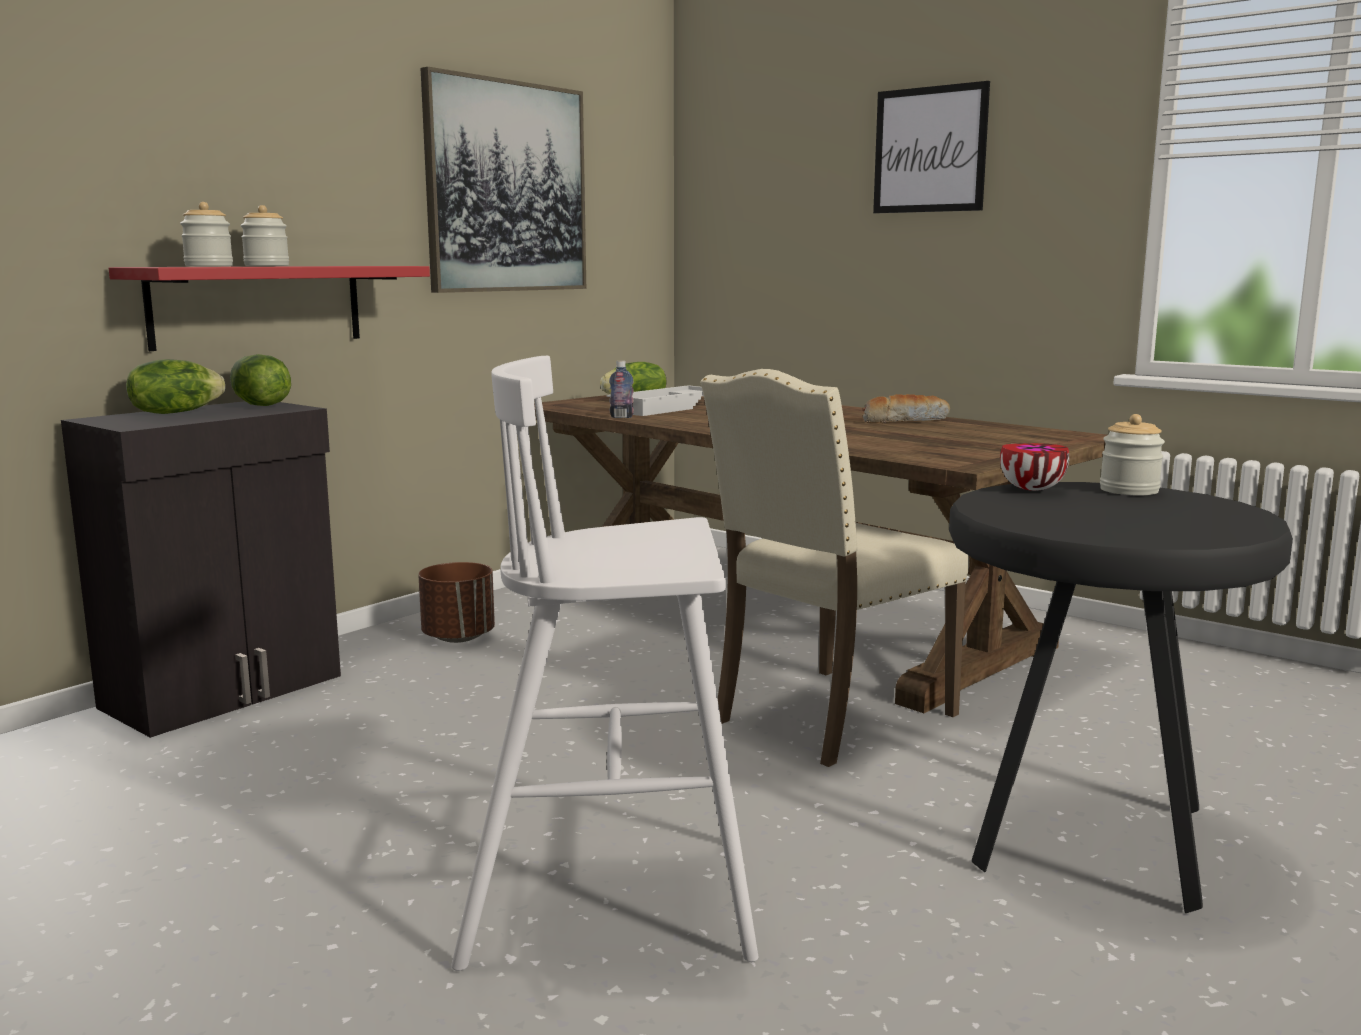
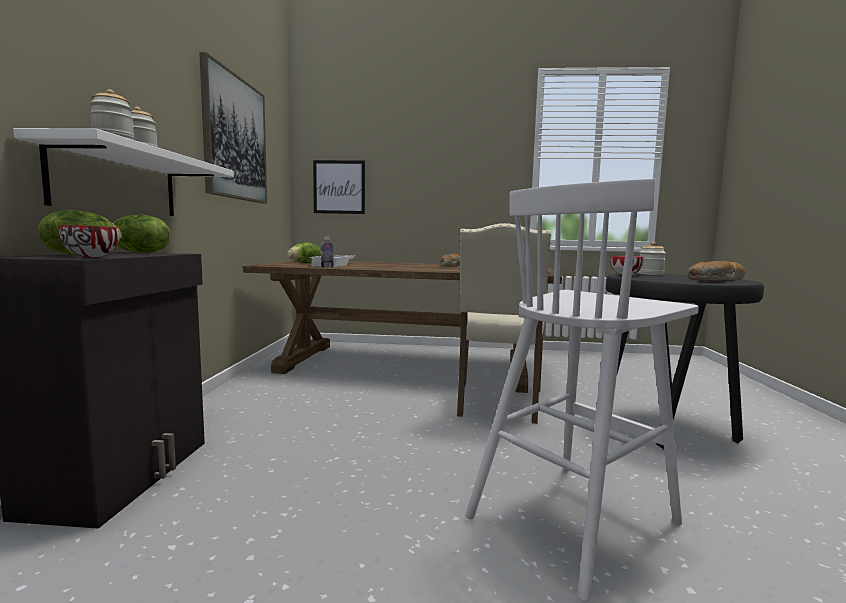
camera: 35 degrees left, 5 degrees down
red shelf [109,266,430,351] -> white shelf [13,128,234,216]
brown planter [418,562,495,643] -> none
picture [873,81,990,213] -> picture moved to [313,160,365,214]
none -> bowl [59,225,119,257]
none -> bread [687,261,746,281]

